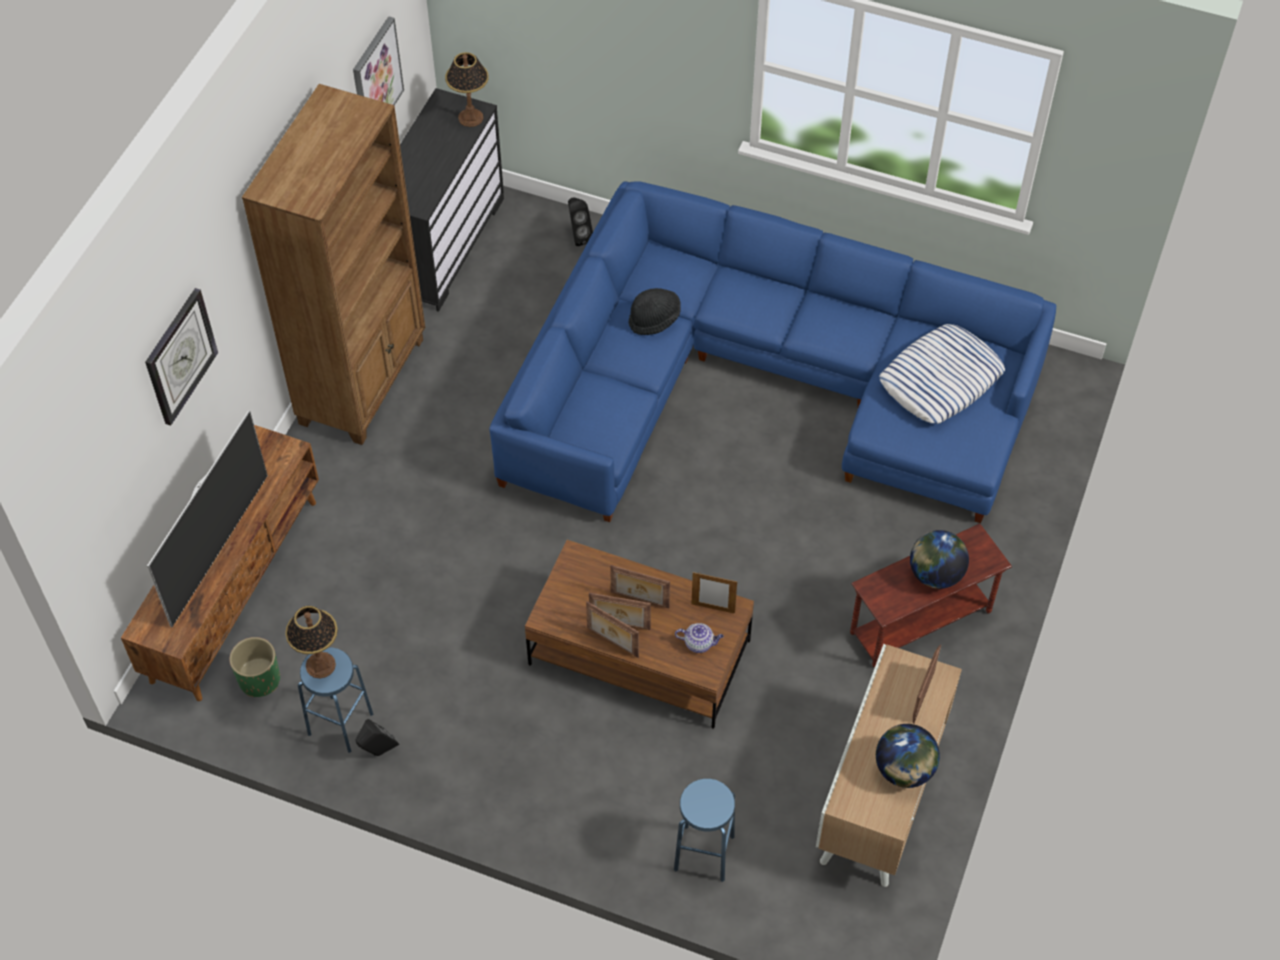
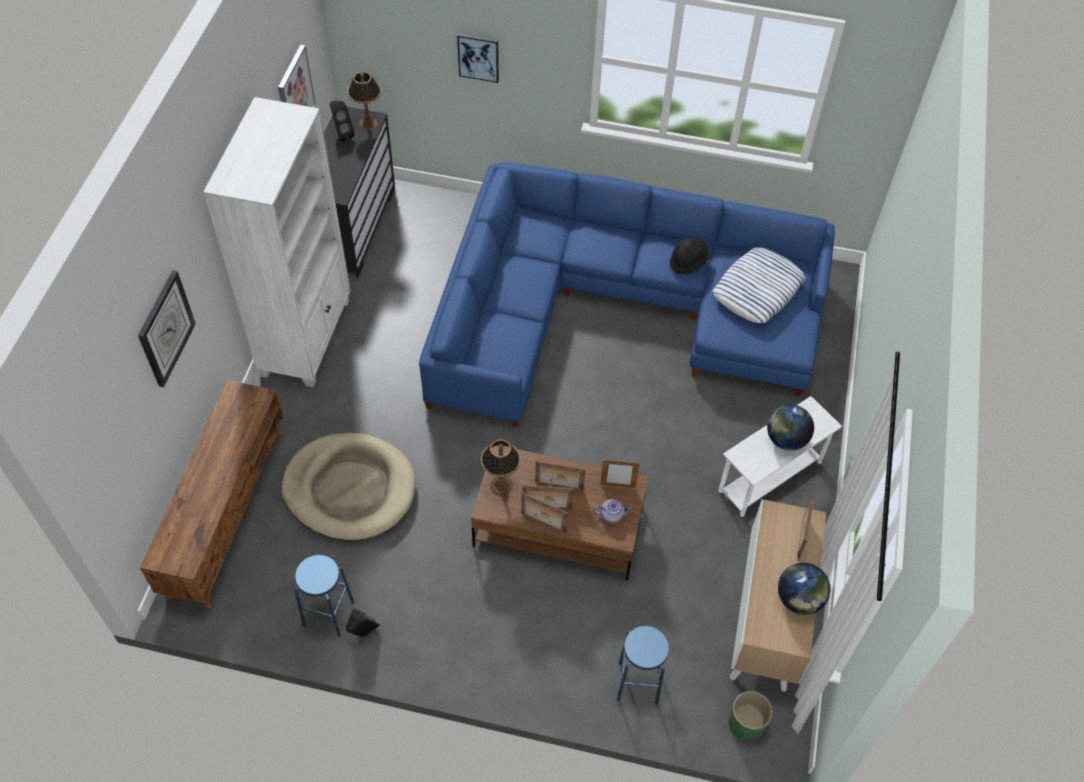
camera: 10 degrees left, 0 degrees up
television [147,411,268,627] -> none
green planter [229,637,280,697] -> green planter moved to [729,691,773,741]
brown bookcase [242,84,425,445] -> white bookcase [203,97,351,387]
table lamp [285,606,338,678] -> table lamp moved to [481,439,521,496]
black speaker [568,198,593,246] -> black speaker moved to [330,101,355,141]
black hat [628,288,681,335] -> black hat moved to [670,237,710,274]
brown side table [850,524,1012,668] -> white side table [718,396,842,517]
none -> beige dog bed [281,433,416,541]
none -> picture [457,33,499,83]

